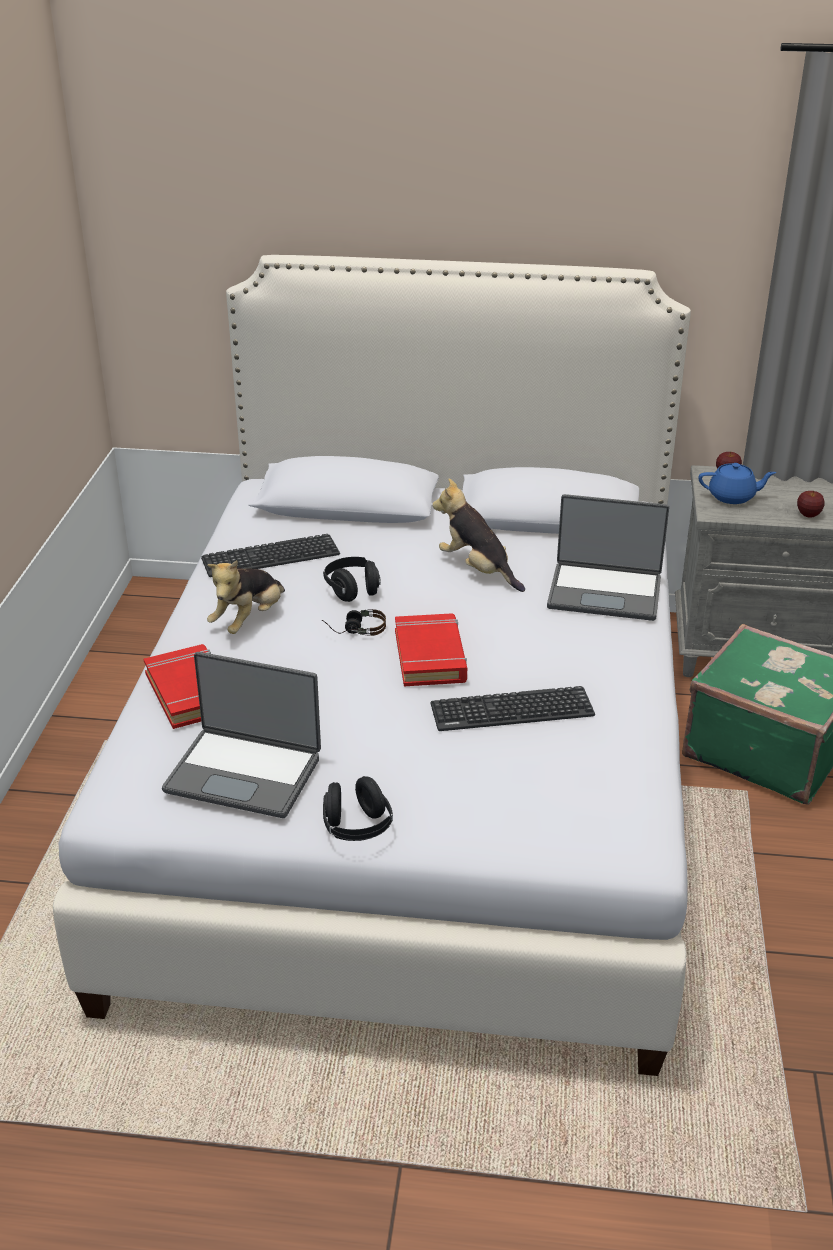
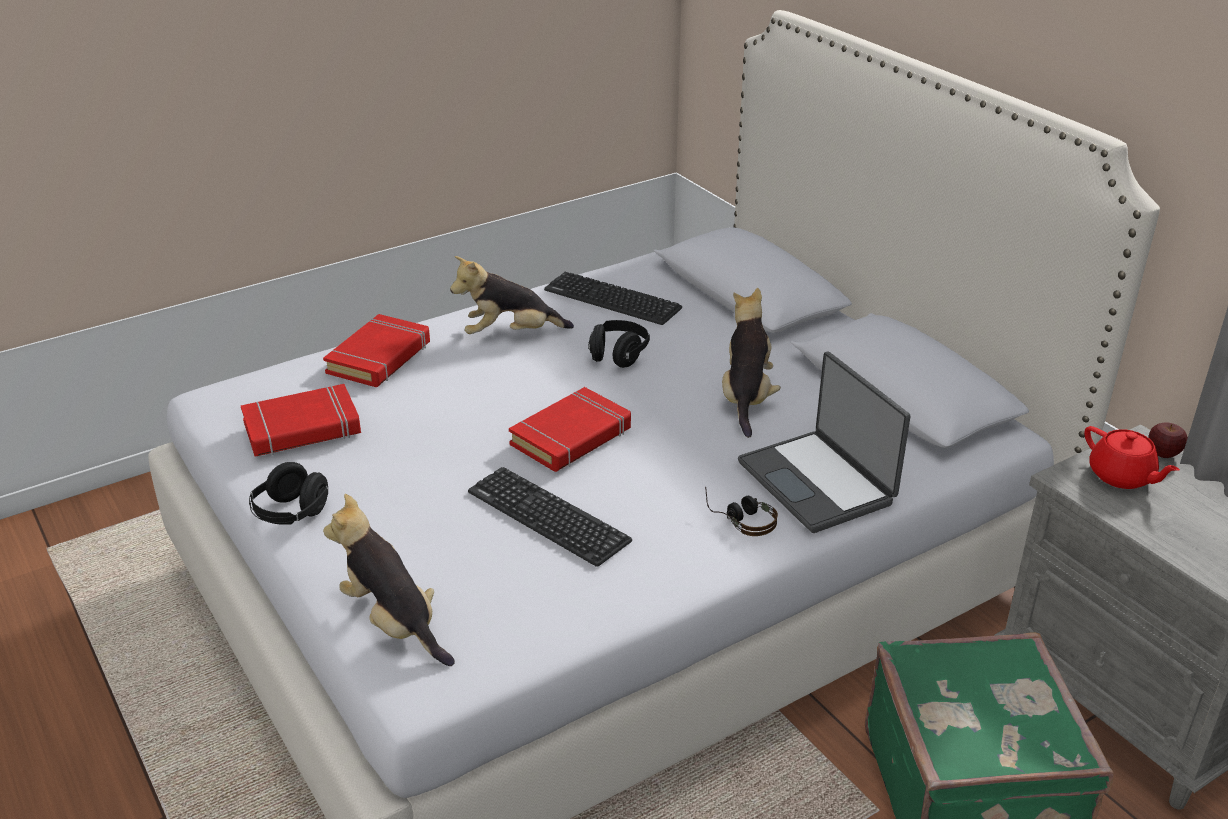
camera: 50 degrees right, 0 degrees up
laptop [162,652,321,818] -> red book [241,384,361,457]
headphones [322,609,386,636] -> headphones moved to [705,487,778,536]
blue teapot [699,463,776,504] -> red teapot [1084,426,1180,489]
apple [797,491,825,518] -> none
none -> plush toy [323,494,455,666]

